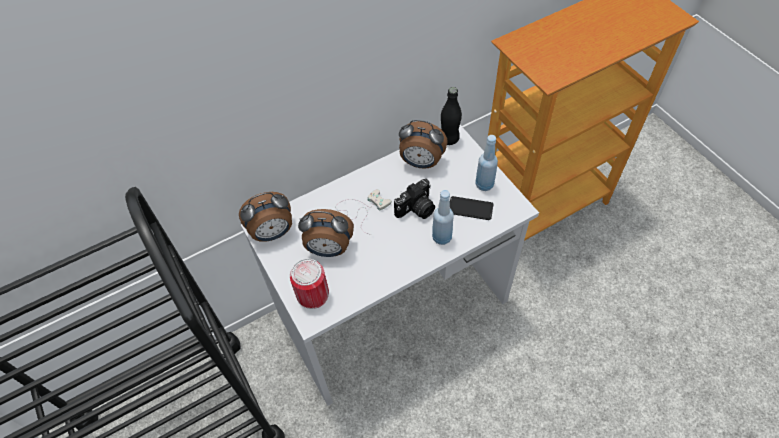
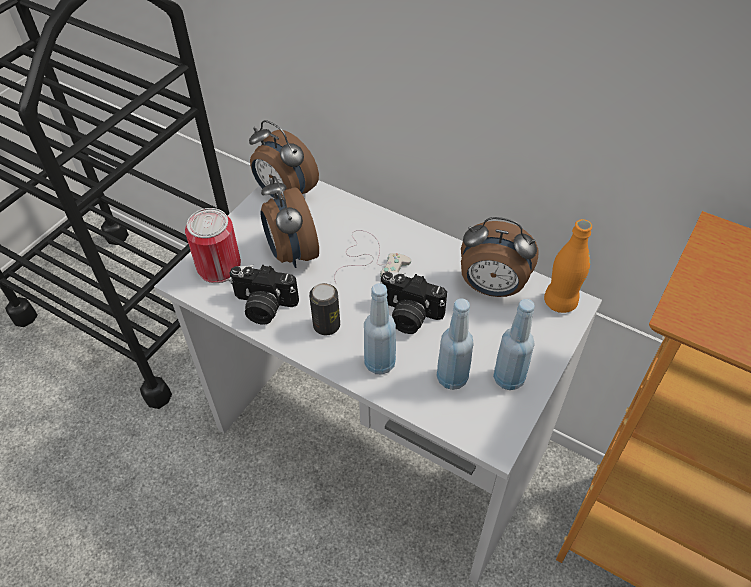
camera: 60 degrees right, 5 degrees down
alarm clock [399,120,448,169] -> alarm clock turned 60 degrees counterclockwise [461,217,539,297]
black bottle [441,87,462,145] -> orange bottle [544,219,592,313]
phone [450,196,493,220] -> blue bottle [436,298,474,390]
none -> camera [229,265,299,324]
none -> can [309,283,340,335]

